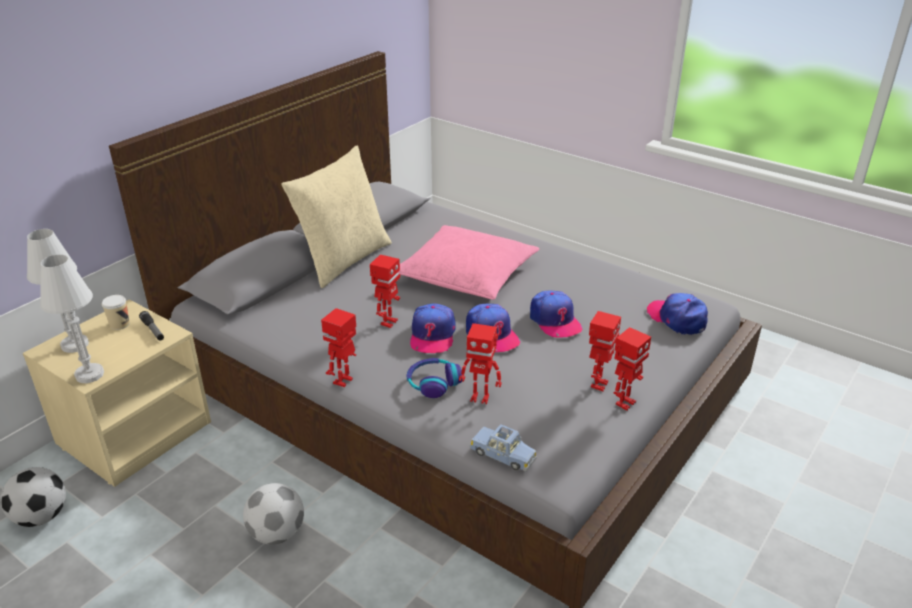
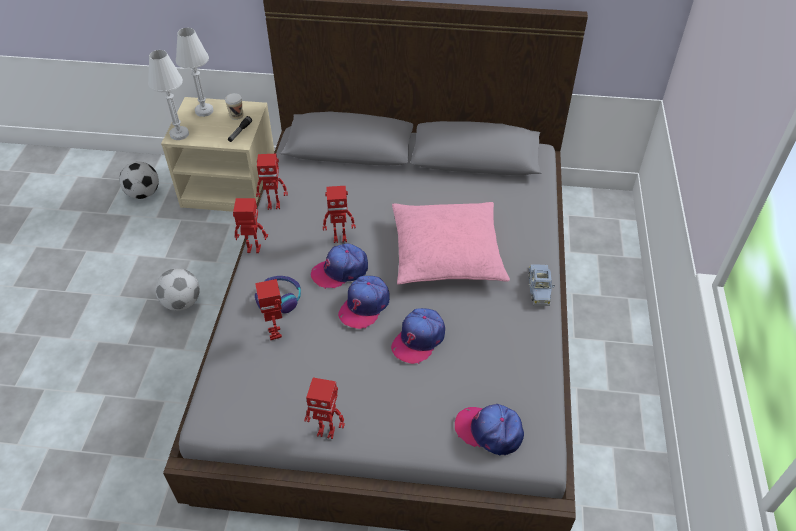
camera: 60 degrees right, 15 degrees up
beige pillow [282,146,392,288] -> none
blue toy car [469,424,537,471] -> blue toy car moved to [528,264,555,306]
toy robot [589,311,621,391] -> toy robot moved to [256,154,288,210]
cap [647,293,708,335] -> cap turned 90 degrees counterclockwise [455,404,524,456]

